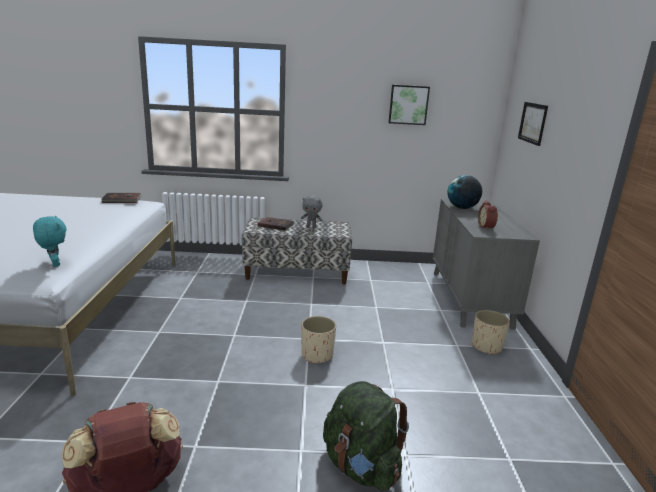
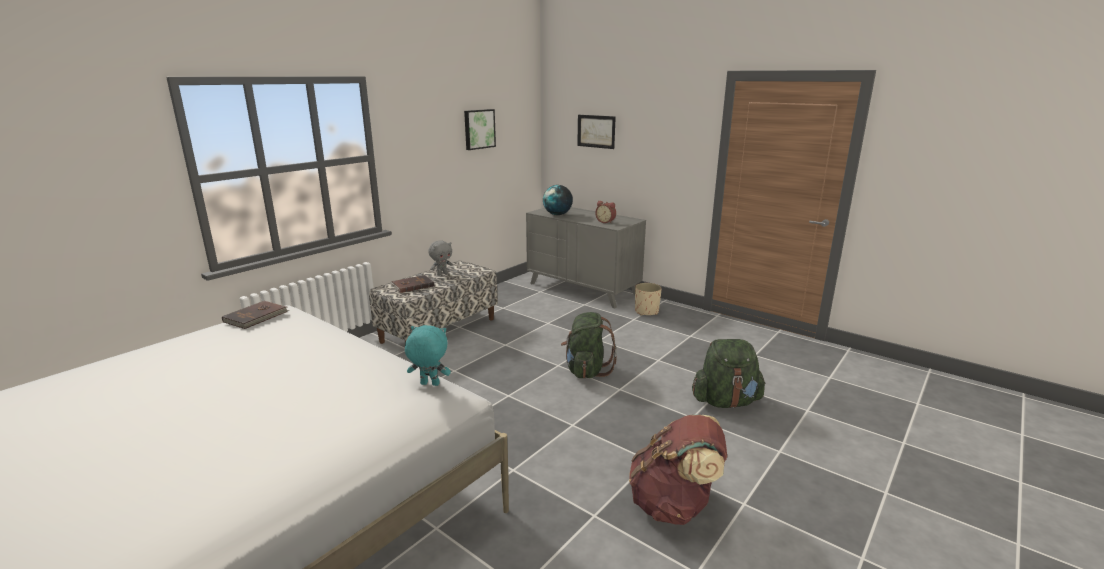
camera: 50 degrees left, 0 degrees up
beige planter [301,316,336,364] -> green backpack [561,312,617,379]

